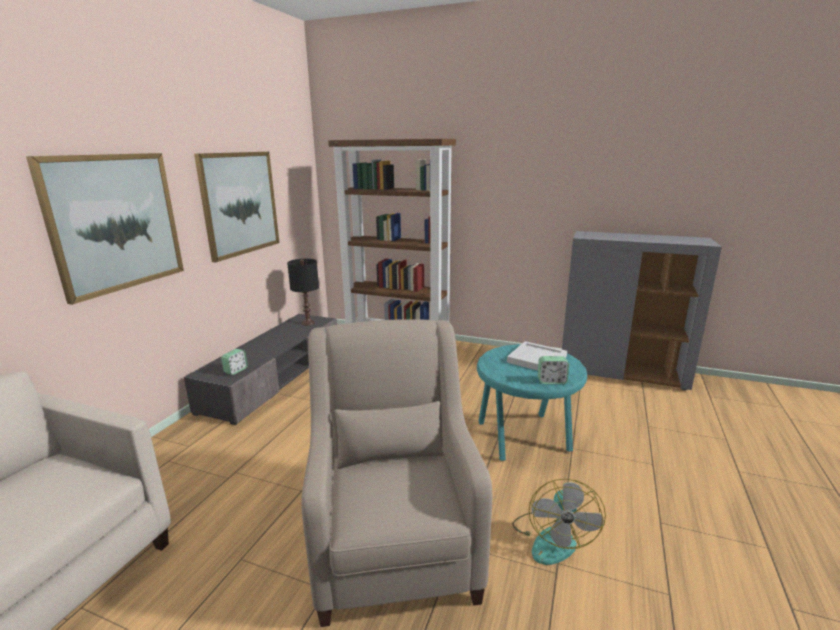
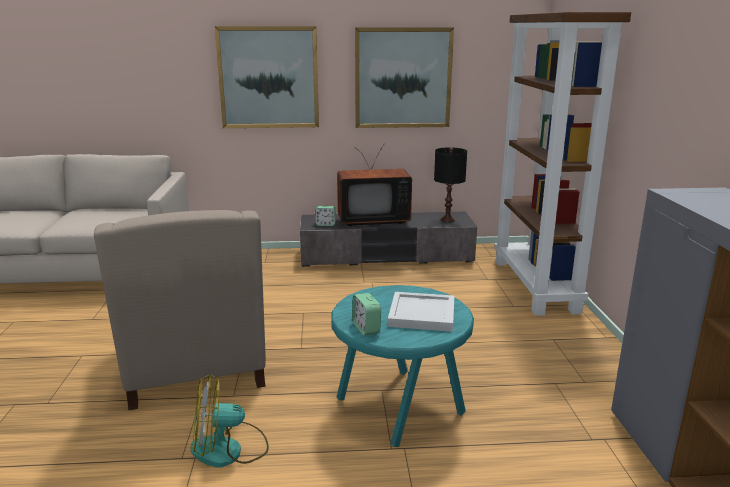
camera: 65 degrees right, 0 degrees up
beige armchair [301,319,492,627] -> beige armchair turned 105 degrees clockwise [94,210,266,410]
none -> television [337,143,412,226]

